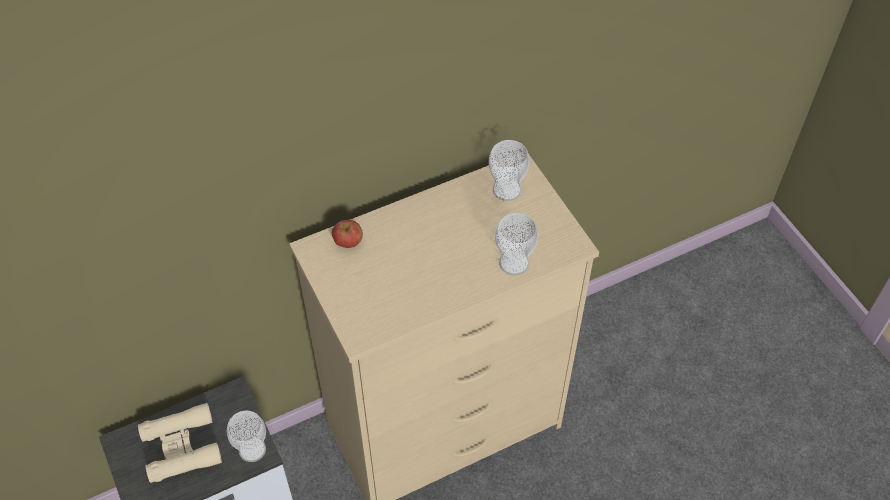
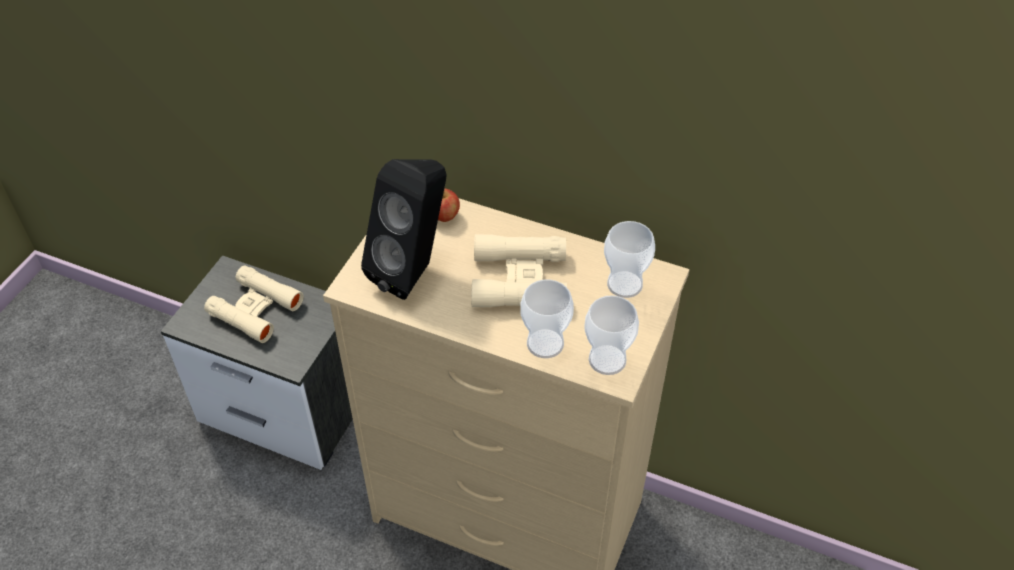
camera: 50 degrees right, 5 degrees down
cup [227,411,266,462] -> cup moved to [584,295,639,375]
none -> black speaker [361,159,447,300]
none -> beige binoculars [471,234,567,307]

